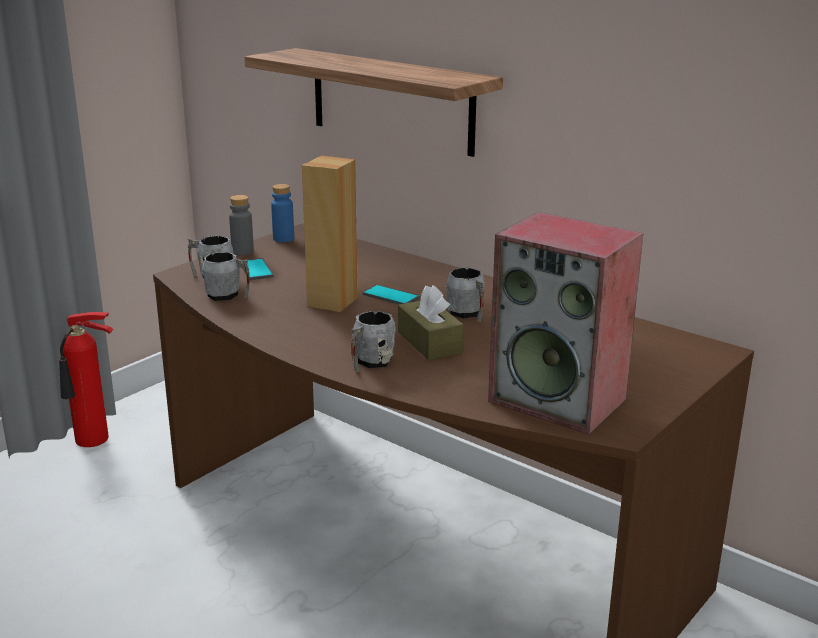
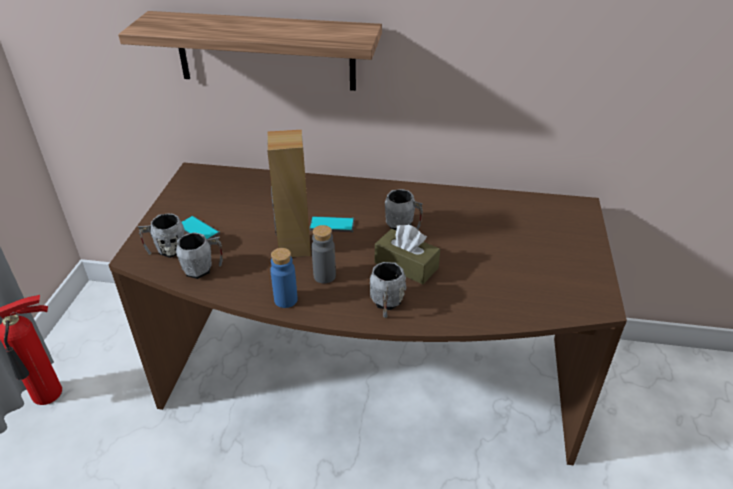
camera: 30 degrees left, 15 degrees up
grey bottle [229,195,254,256] -> grey bottle moved to [311,225,336,283]
blue bottle [271,184,294,242] -> blue bottle moved to [270,248,298,308]
speaker [488,212,643,434] -> none

